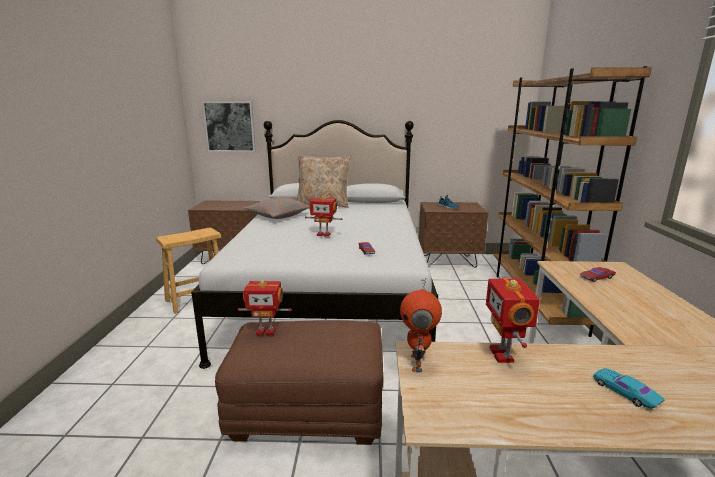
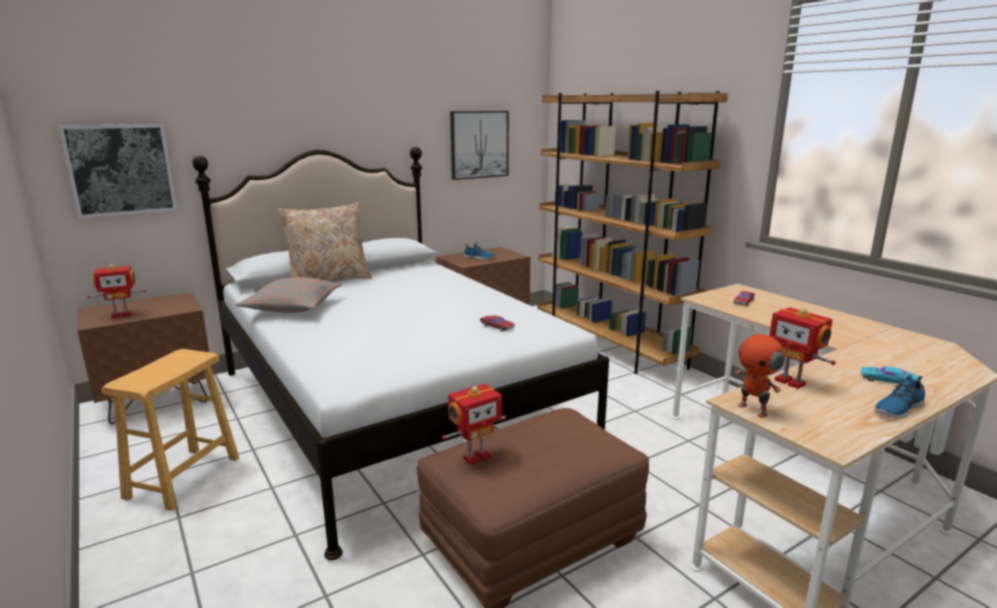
camera: 35 degrees left, 0 degrees up
toy robot [305,196,342,237] -> toy robot moved to [88,264,146,318]
none -> picture [450,111,509,180]
none -> shoe [874,374,925,419]

